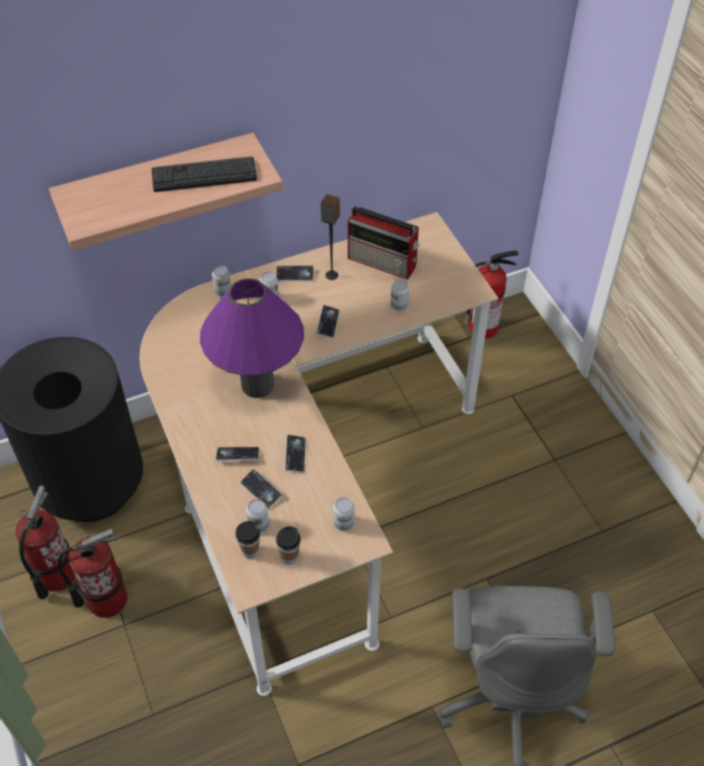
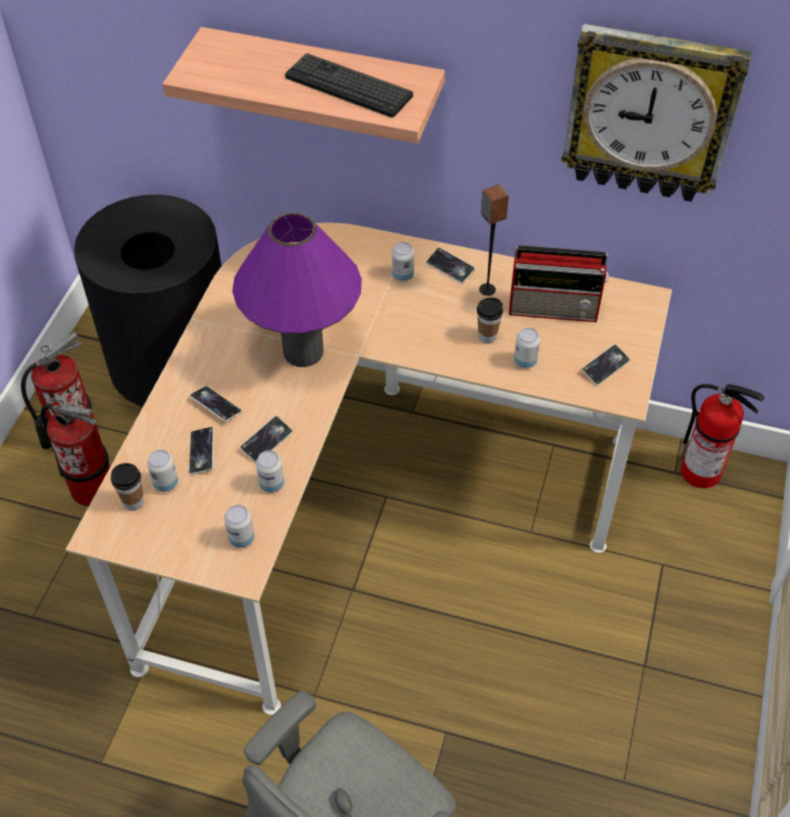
camera: 40 degrees right, 0 degrees up
can [212,265,231,296] -> can moved to [256,450,284,493]
cup [276,526,301,565] -> cup moved to [477,297,503,344]
phone [316,305,340,339] -> phone moved to [582,344,630,386]
radio [348,206,420,280] -> radio turned 60 degrees counterclockwise [509,245,609,322]
none -> wall clock [562,23,752,202]

